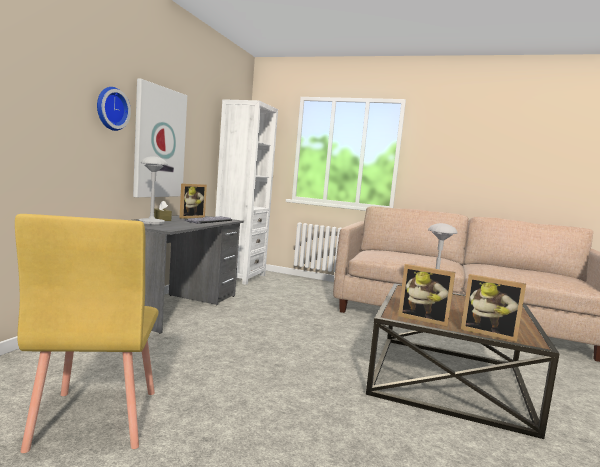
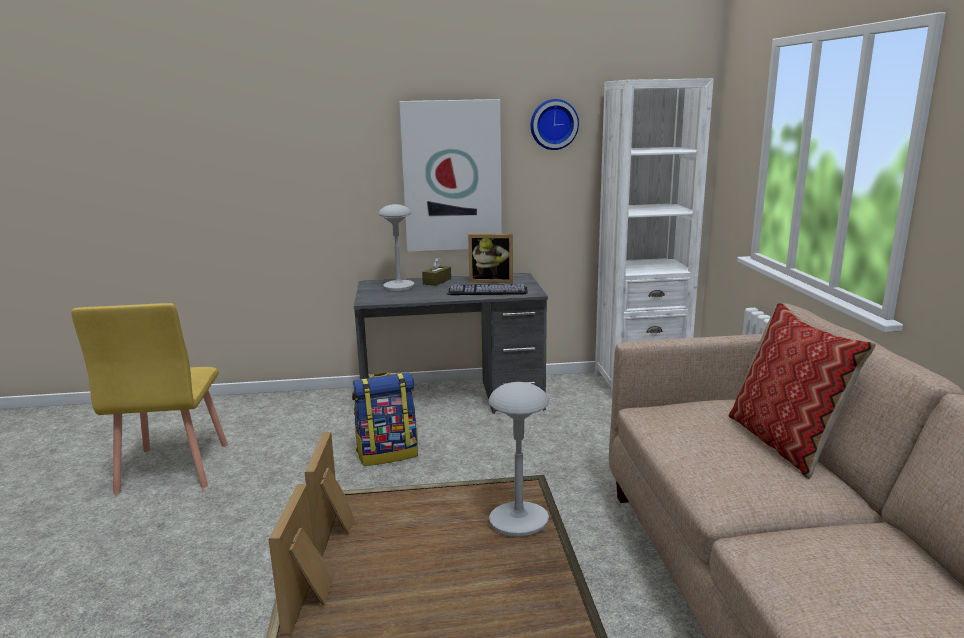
camera: 65 degrees right, 10 degrees up
yellow chair [15,214,159,453] -> yellow chair turned 60 degrees counterclockwise [71,303,228,495]
wall clock [97,87,131,131] -> wall clock moved to [531,99,579,150]
none -> backpack [352,372,418,466]
none -> pillow [729,302,876,479]

